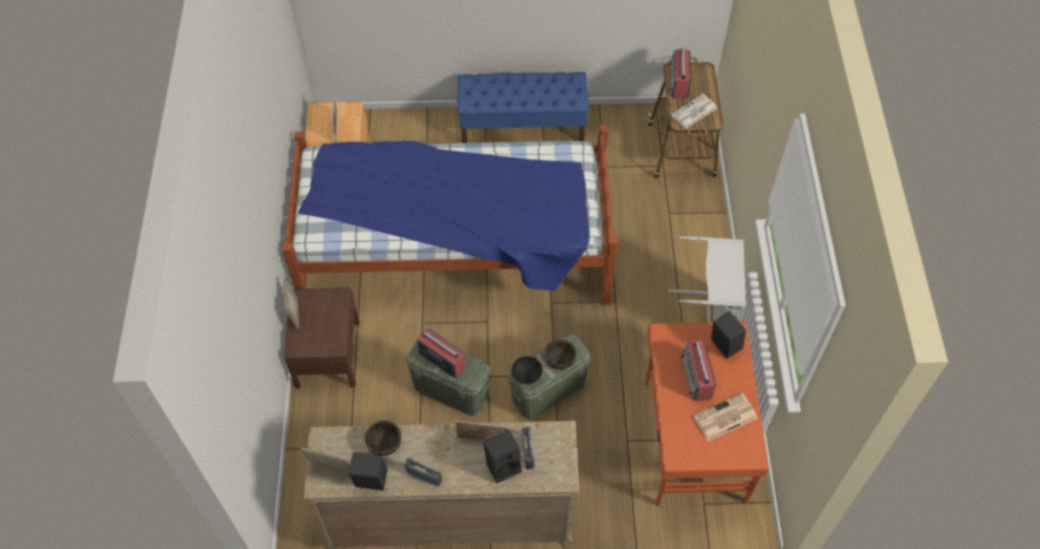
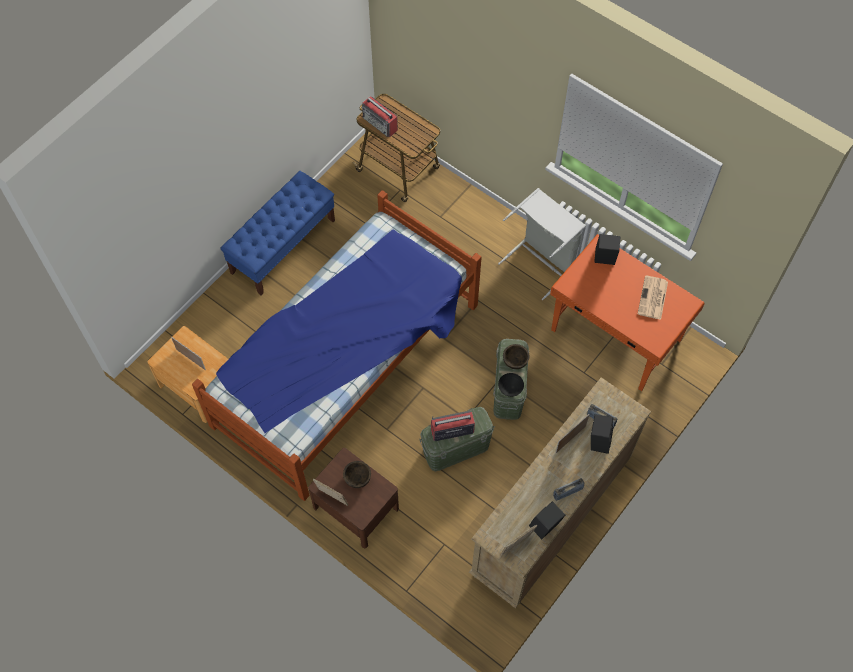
camera: 50 degrees left, 5 degrees up
brown bowl [365,421,401,456] -> brown bowl moved to [343,461,371,488]
newspaper [671,94,717,129] -> none
radio [681,340,716,401] -> none

